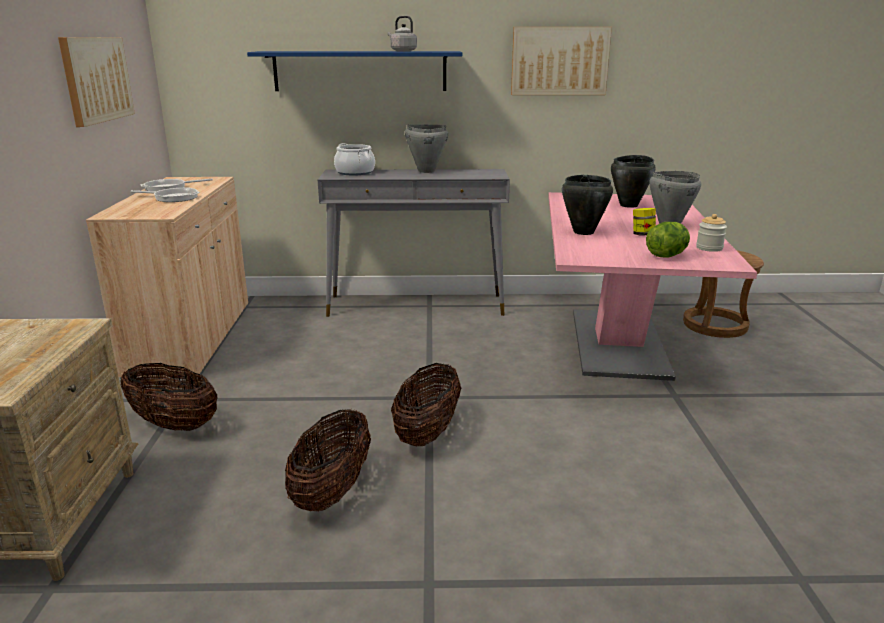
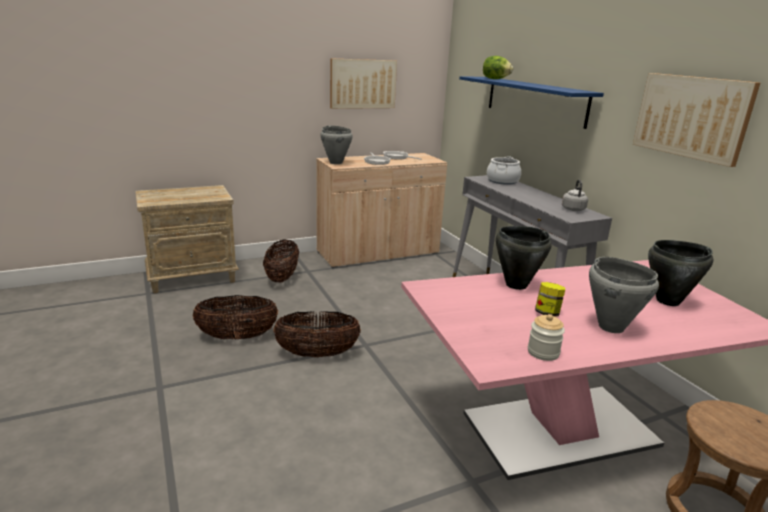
camera: 65 degrees right, 0 degrees up
grey kettle [387,16,417,52] -> grey kettle moved to [562,180,588,211]
grey cooking pot [405,124,448,173] -> grey cooking pot moved to [320,125,353,164]
lettuce [646,222,690,258] -> lettuce moved to [483,56,513,79]

